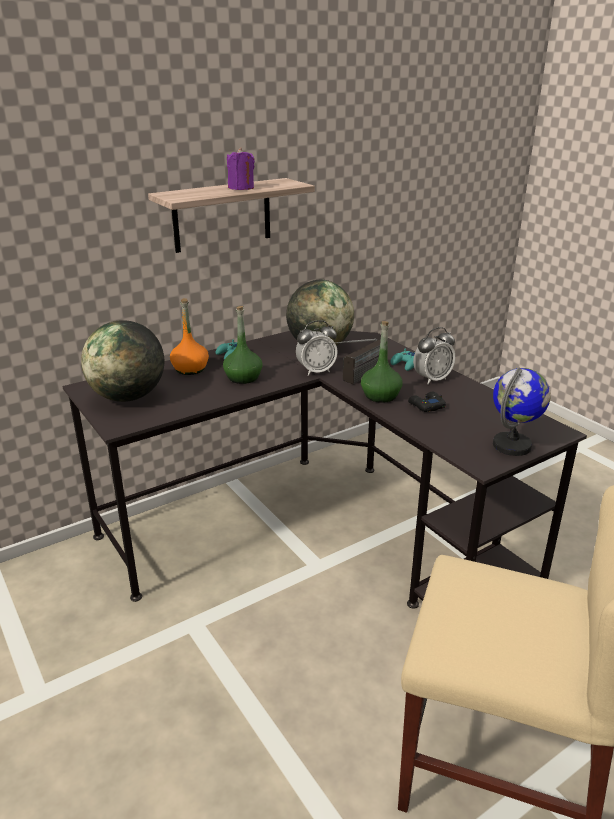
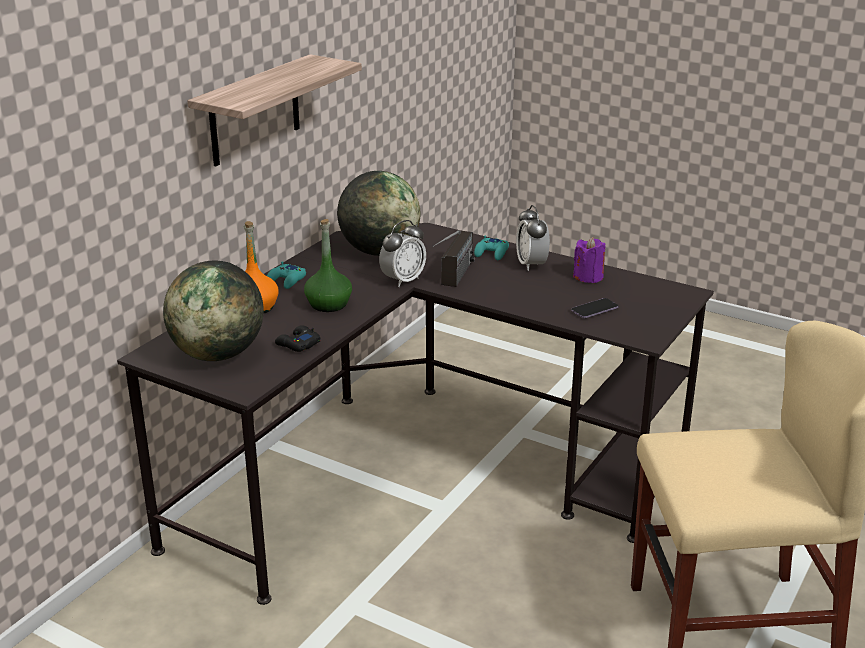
camera: 25 degrees left, 0 degrees up
purple candle [227,148,255,190] -> purple candle moved to [573,237,605,283]
green bottle [361,321,403,403] -> none
black game controller [408,392,446,412] -> black game controller moved to [275,325,320,352]
alarm clock [413,327,455,384] -> alarm clock turned 135 degrees clockwise [516,205,550,271]
globe [493,367,551,456] -> none
none -> phone [571,298,618,319]

